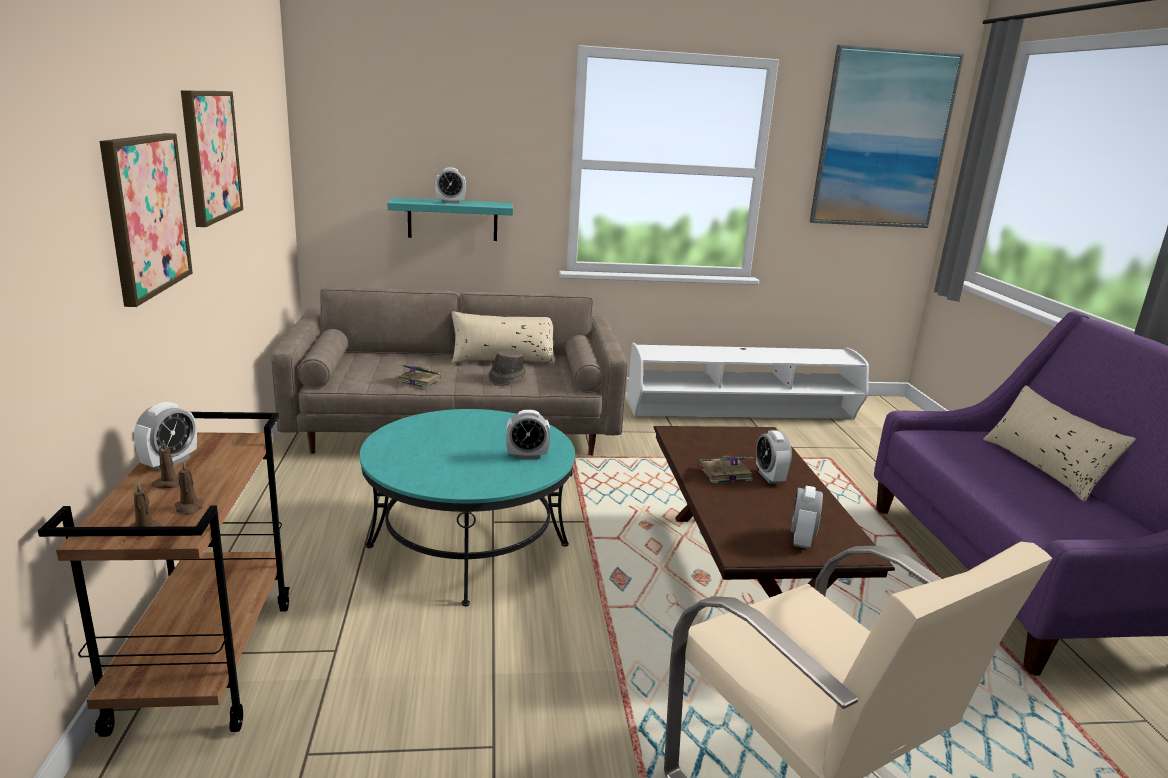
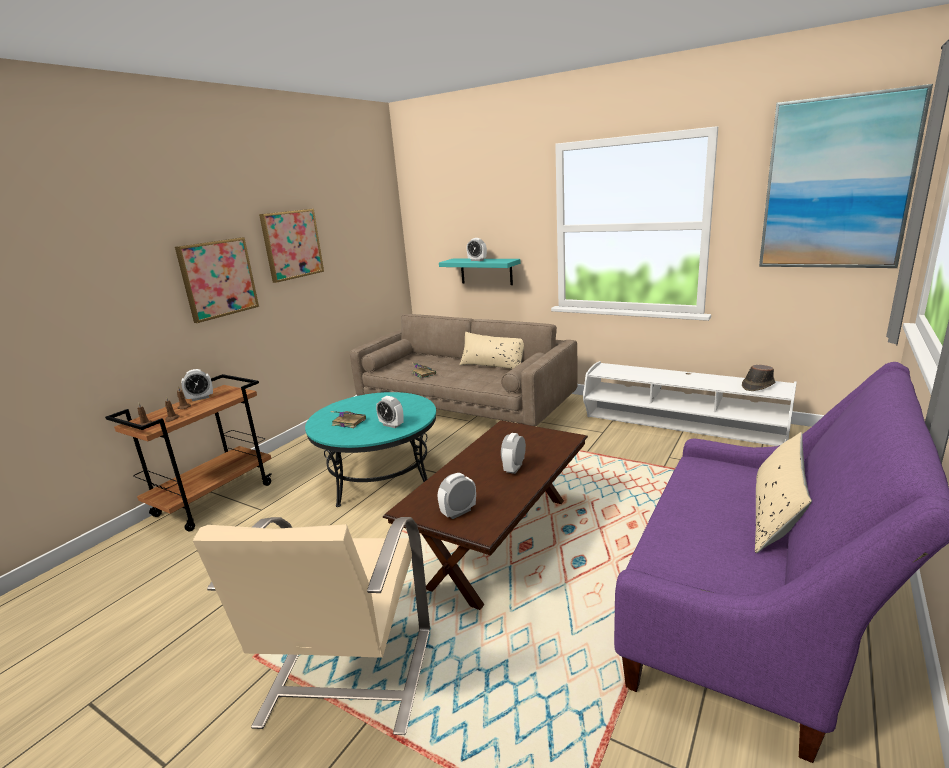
camera: 40 degrees right, 0 degrees up
brown hat [488,350,526,386] -> brown hat moved to [742,365,775,391]
book [693,456,754,483] -> book moved to [331,411,366,428]

